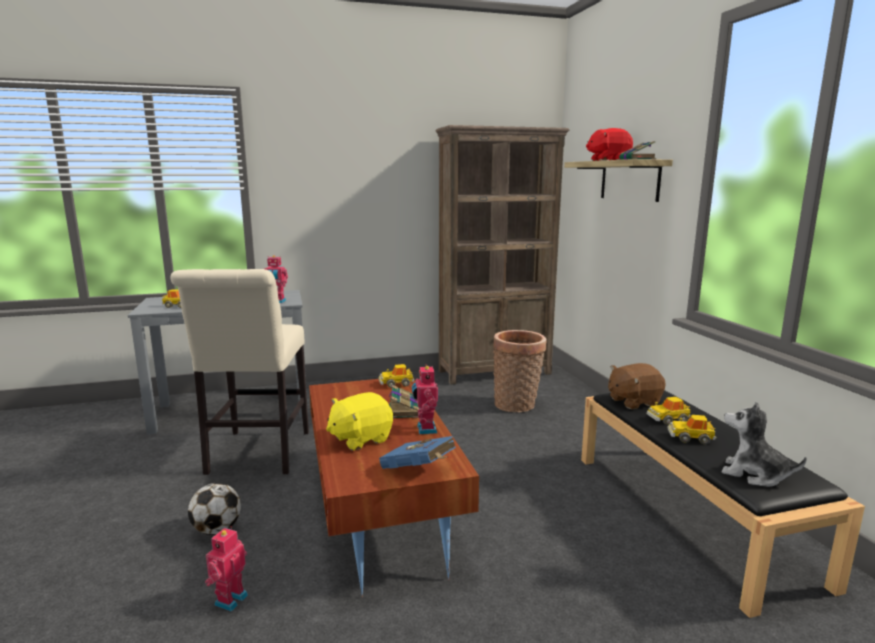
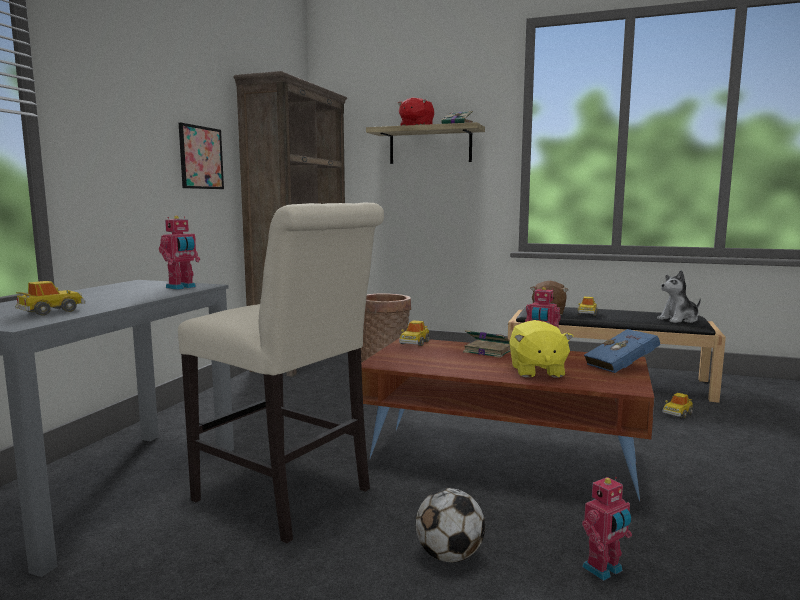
camera: 55 degrees left, 5 degrees down
toy robot [205,526,248,612] -> toy robot turned 90 degrees counterclockwise [582,477,632,581]
toy car [667,415,716,445] -> toy car moved to [662,393,693,418]
none -> picture [179,123,224,189]

